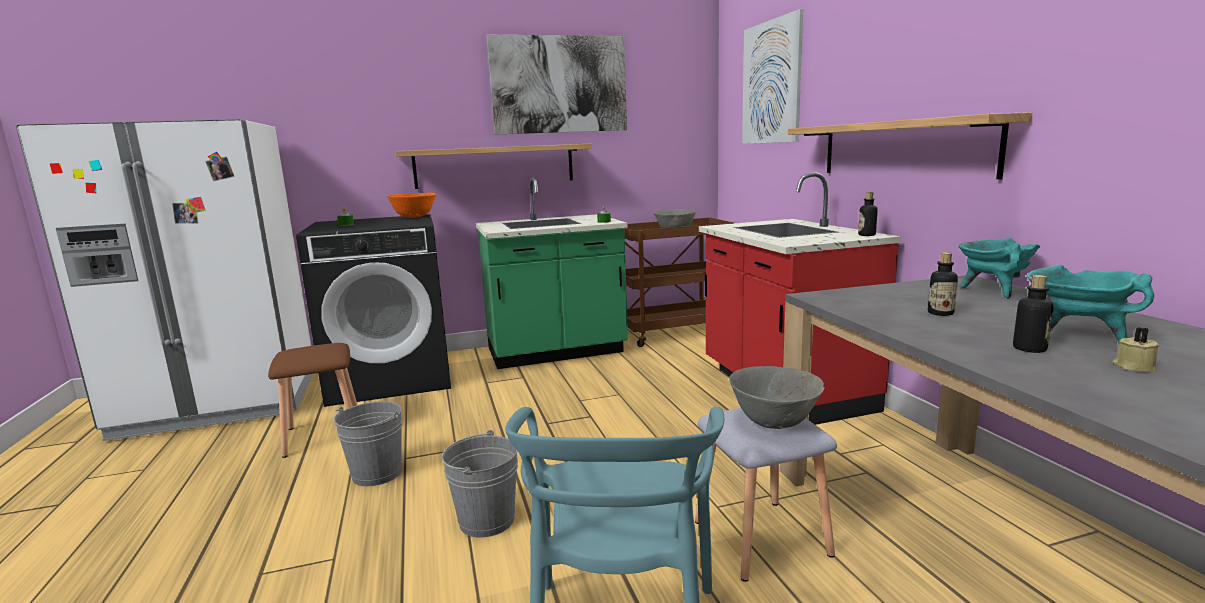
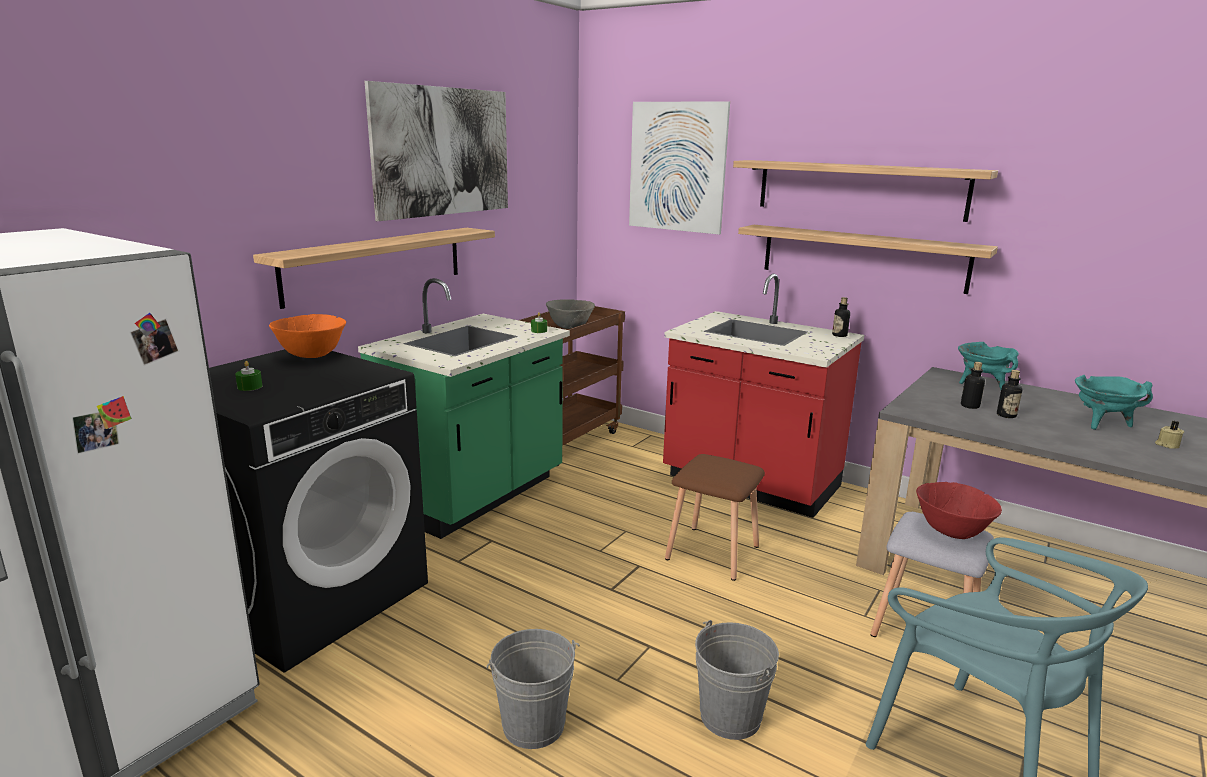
camera: 40 degrees left, 5 degrees up
brown stool [268,343,357,458] -> brown stool moved to [665,454,765,581]
grey bowl [729,366,825,429] -> red bowl [916,482,1002,539]
bottle [1013,275,1054,353] -> bottle moved to [961,362,985,409]
none -> shelf [733,160,998,222]

